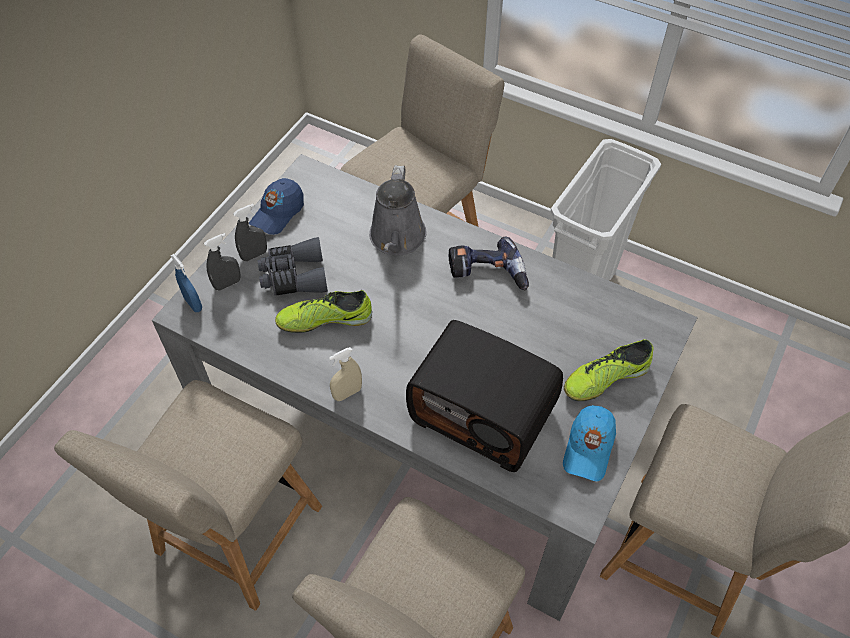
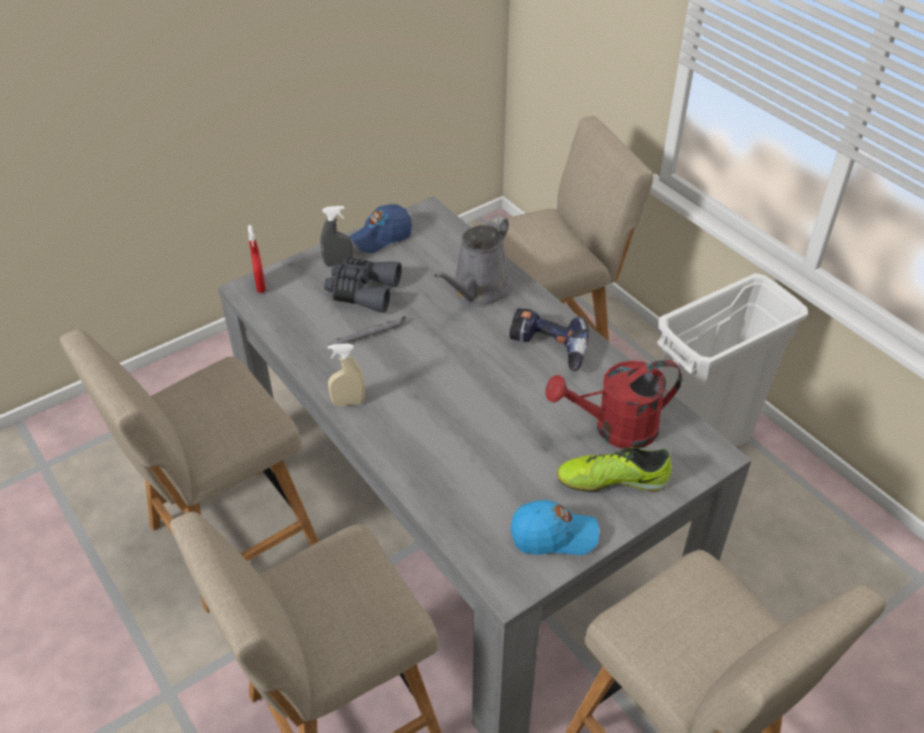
camera: 25 degrees right, 10 degrees down
blue spray bottle [171,254,202,312] -> red spray bottle [248,225,266,293]
grey spray bottle [204,233,241,291] -> none
shoe [275,290,372,333] -> grey flashlight [328,316,405,346]
radio [406,320,563,472] -> none
blue cap [563,405,616,481] -> blue cap turned 135 degrees counterclockwise [511,500,599,555]
none -> red watering can [546,360,682,449]

